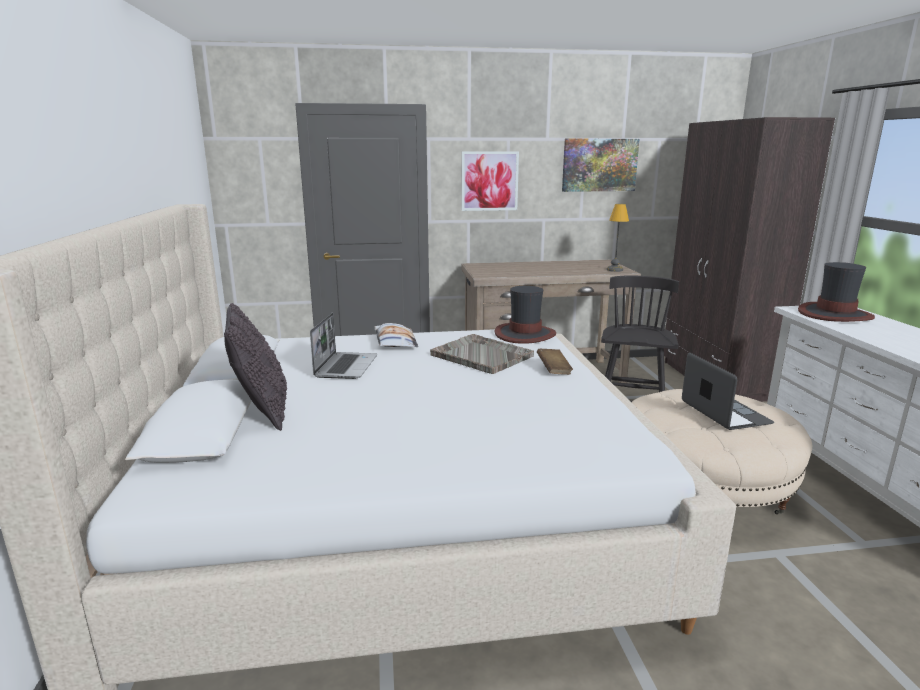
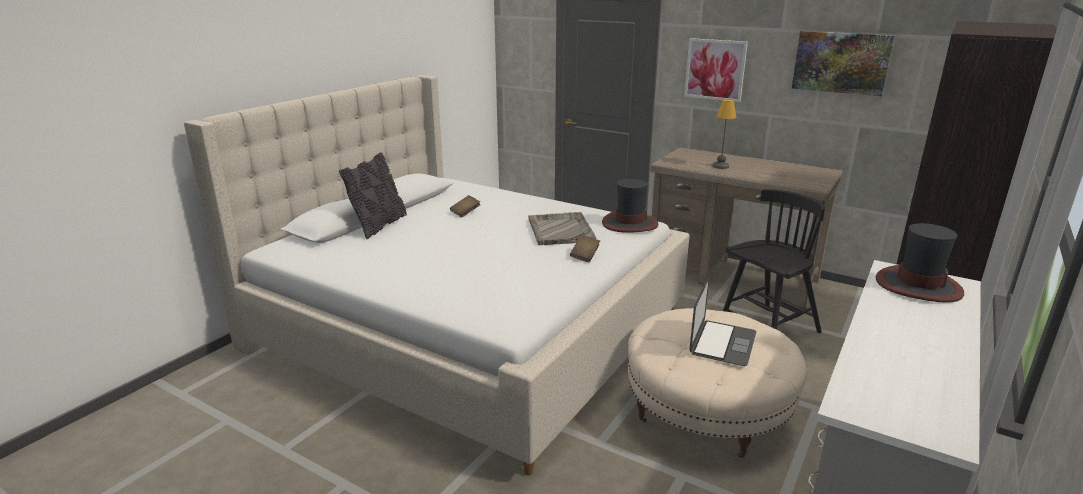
camera: 40 degrees right, 5 degrees up
laptop [310,313,377,379] -> brown book [450,195,480,217]
pillow [375,323,418,347] -> none
table lamp [607,204,629,272] -> table lamp moved to [712,99,737,169]

